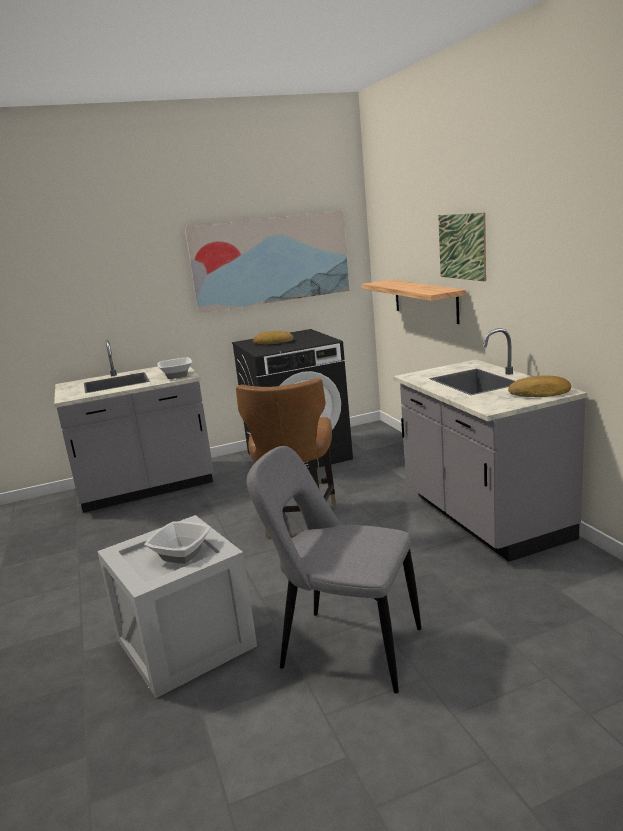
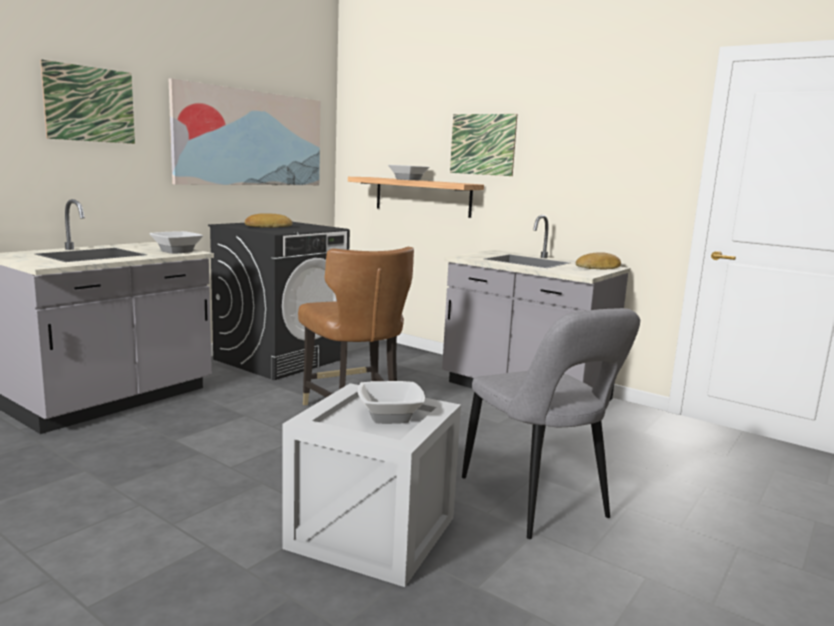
camera: 35 degrees left, 5 degrees down
grey chair [246,446,421,693] -> grey chair turned 105 degrees counterclockwise [462,308,640,539]
none -> picture [40,59,135,144]
none -> bowl [388,165,429,180]

